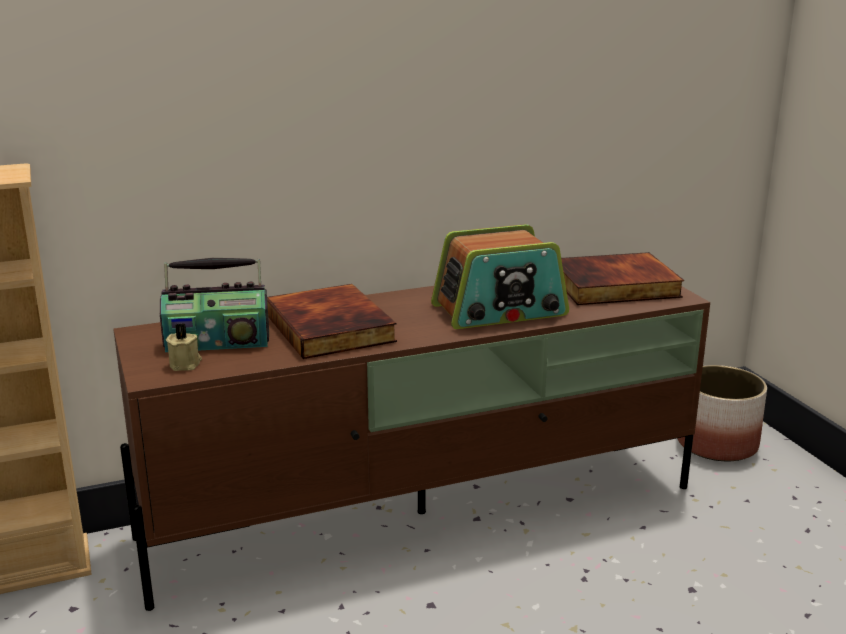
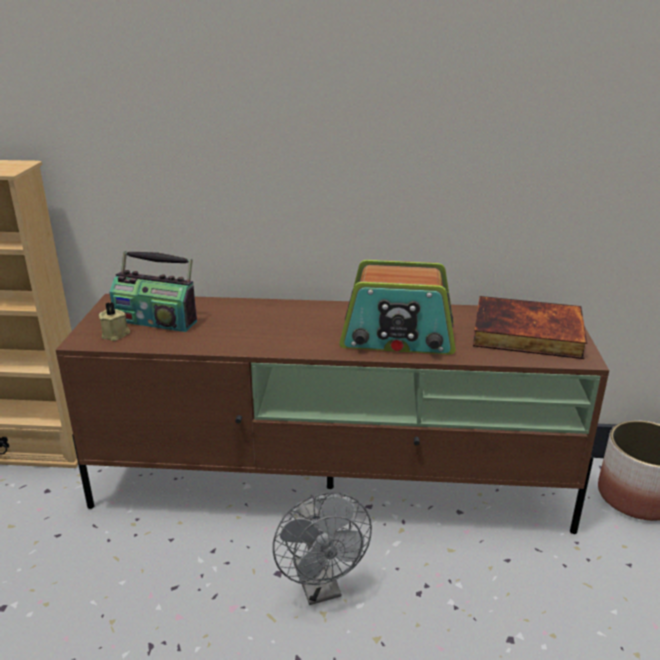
camera: 25 degrees right, 5 degrees up
book [267,284,397,359] -> none
none -> grey fan [273,492,372,605]

